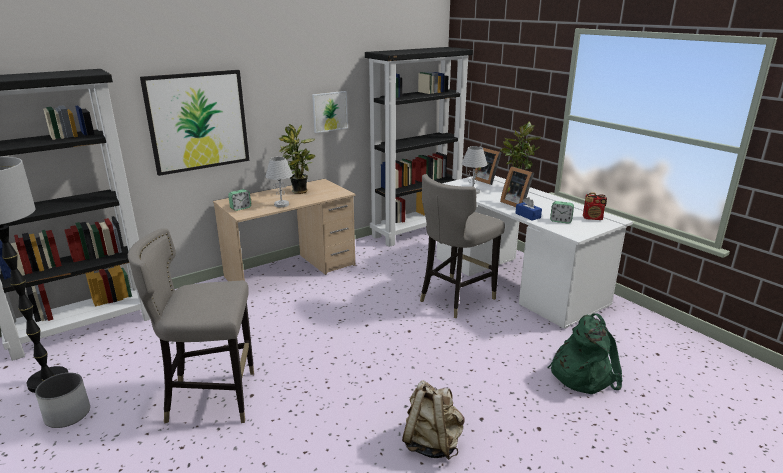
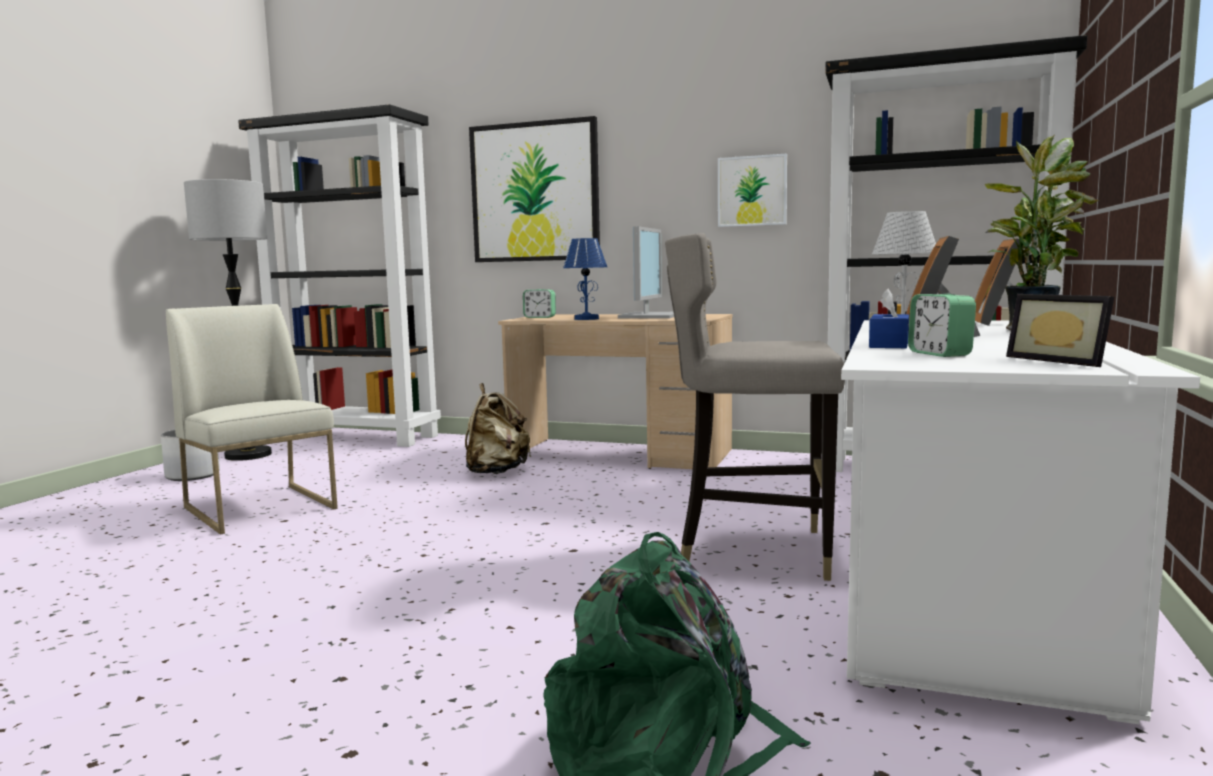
camera: 55 degrees right, 15 degrees down
grey stool [128,228,254,424] -> white chair [166,304,338,534]
white table lamp [265,157,293,207] -> blue table lamp [563,238,607,320]
potted plant [279,124,316,194] -> monitor [618,226,674,319]
beige backpack [402,380,465,460] -> beige backpack moved to [465,383,531,474]
radio [583,192,607,220] -> picture frame [1006,294,1114,367]

